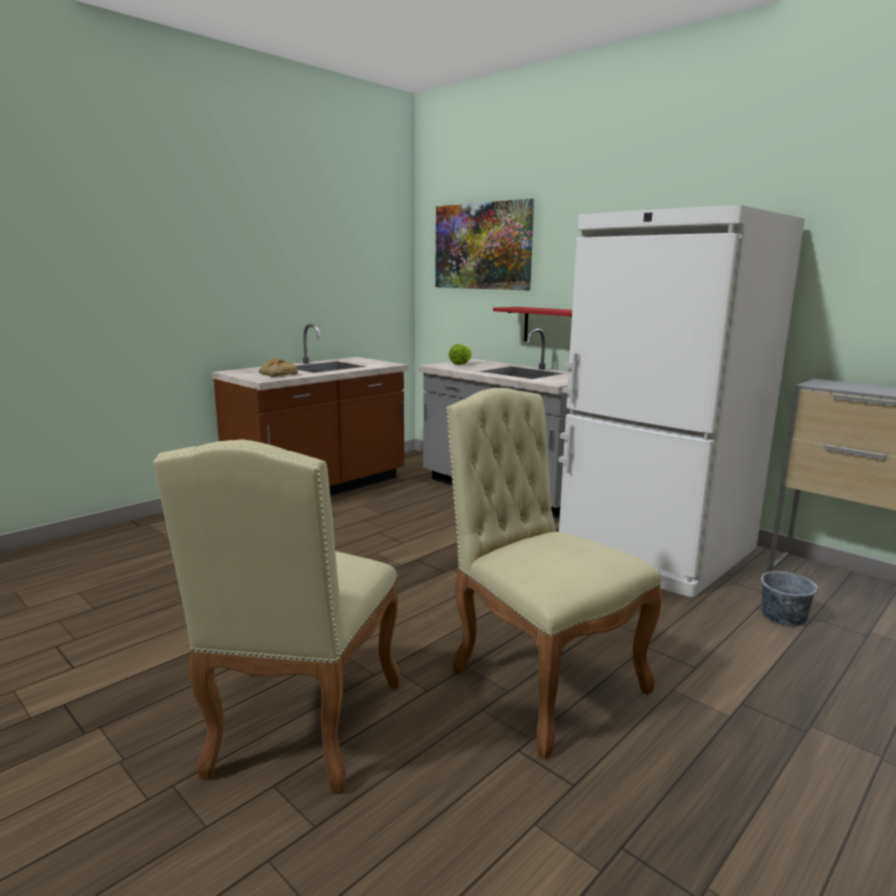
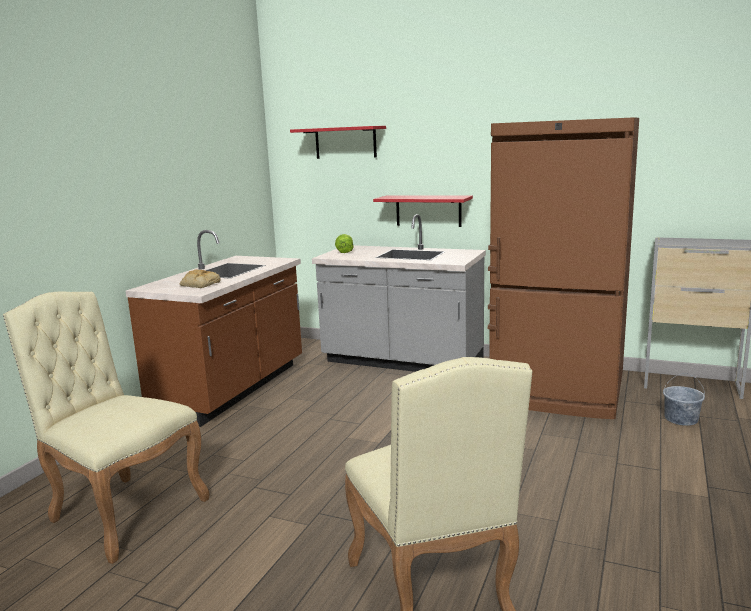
camera: 20 degrees left, 0 degrees up
picture [435,199,534,290] -> red shelf [290,126,386,159]
beige chair [446,388,661,759] -> beige chair moved to [3,291,209,564]
white fridge [558,205,805,597] -> brown fridge [488,117,639,419]

